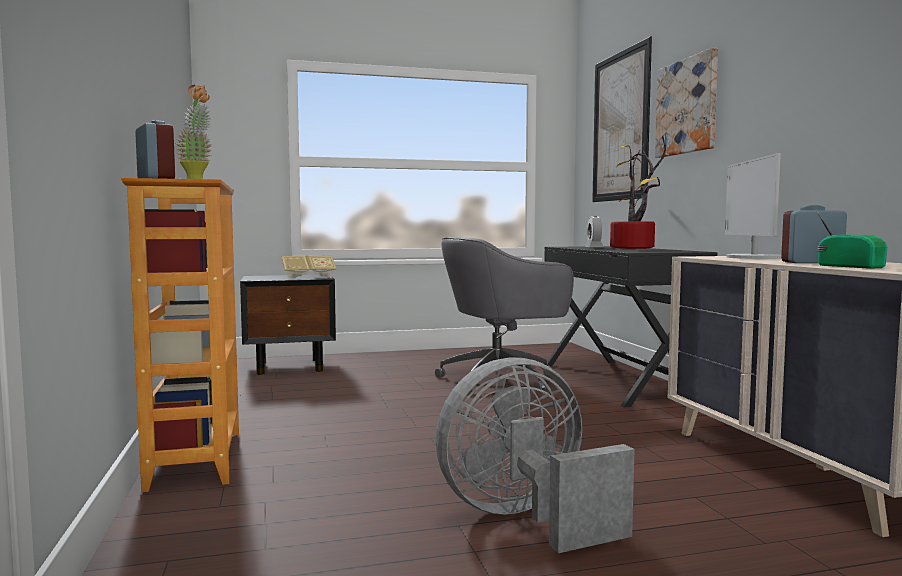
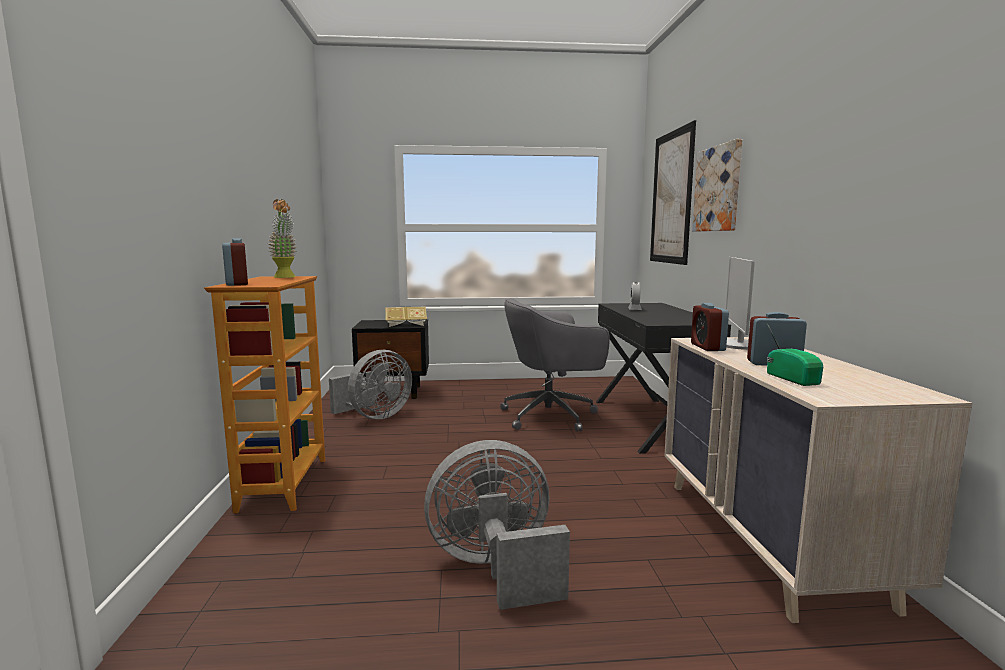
camera: 10 degrees right, 5 degrees up
potted plant [610,136,666,249] -> none
none -> grey fan [329,350,412,419]
none -> alarm clock [691,303,729,351]

